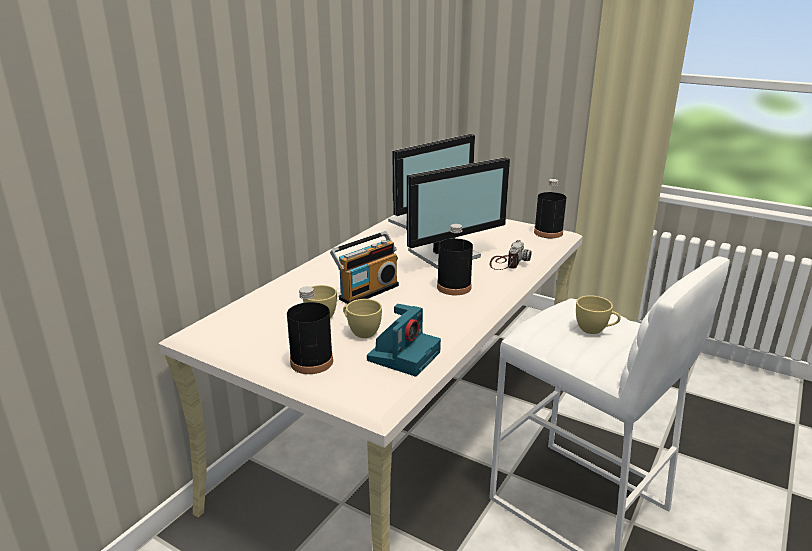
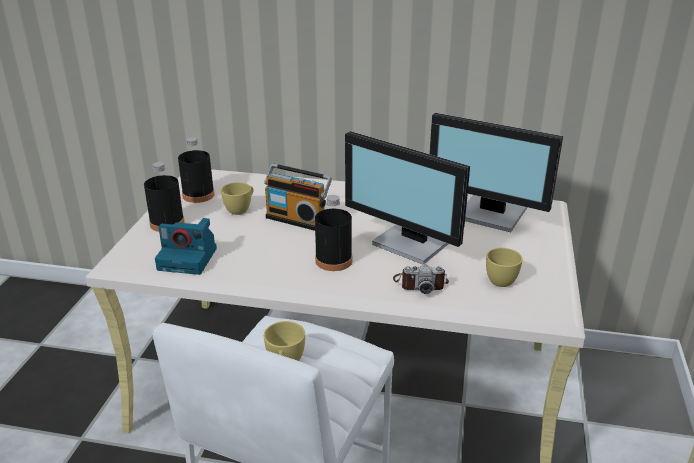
camera: 70 degrees right, 5 degrees up
yellow cup [343,299,382,338] -> yellow cup moved to [486,248,523,287]
black bottle [534,179,566,238] -> black bottle moved to [178,137,215,203]

